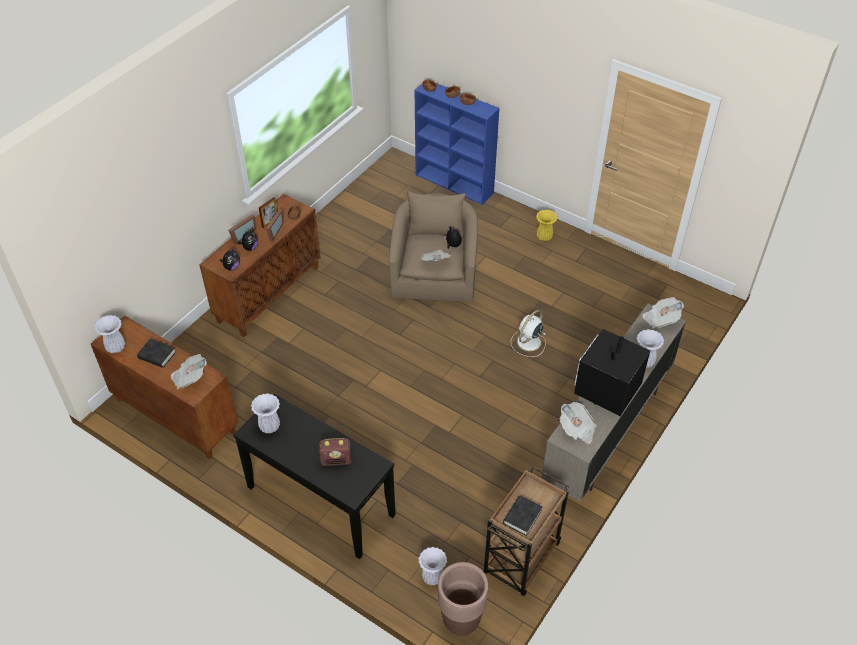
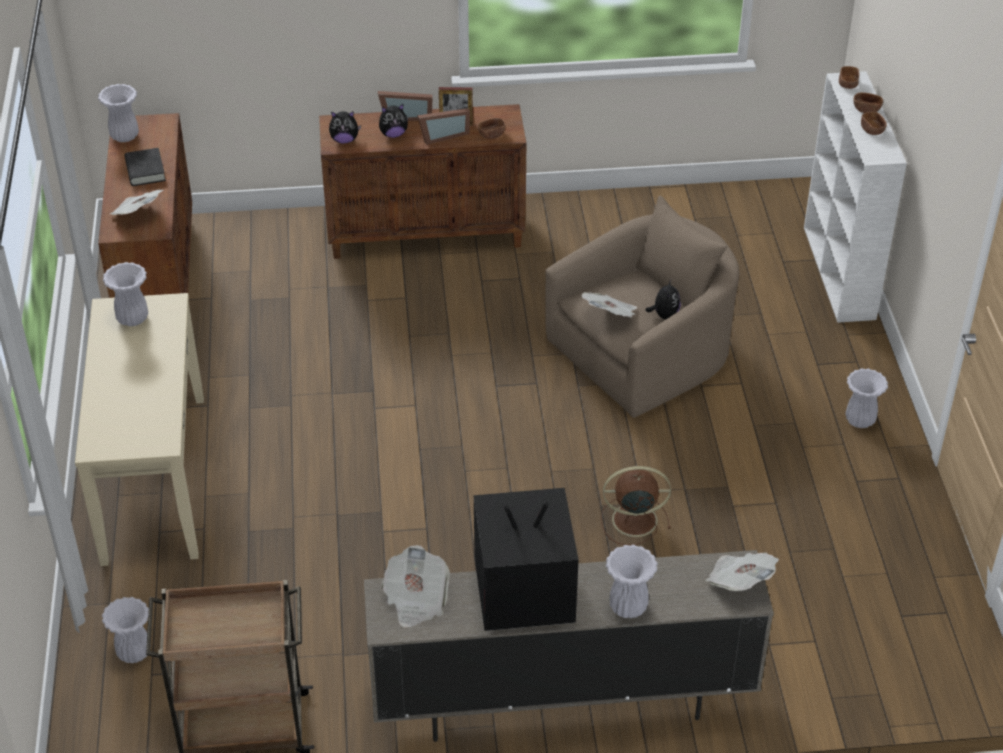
camera: 50 degrees right, 5 degrees down
black console table [233,394,395,559] -> beige console table [75,293,204,566]
radio [319,438,351,466] -> none
blue bookcase [415,83,499,205] -> white bookcase [804,71,907,323]
brown planter [438,562,489,636] -> none
black book [503,496,542,536] -> none
white fan [511,310,546,357] -> brown fan [601,466,671,545]
yellow vase [536,210,558,241] -> white vase [846,368,888,428]

